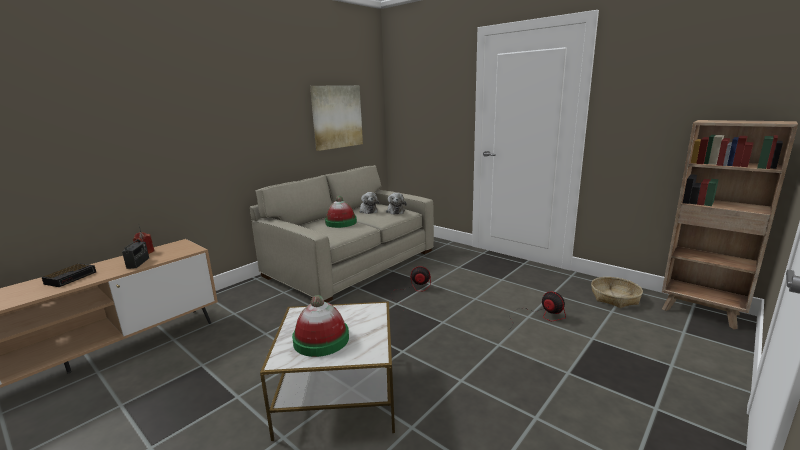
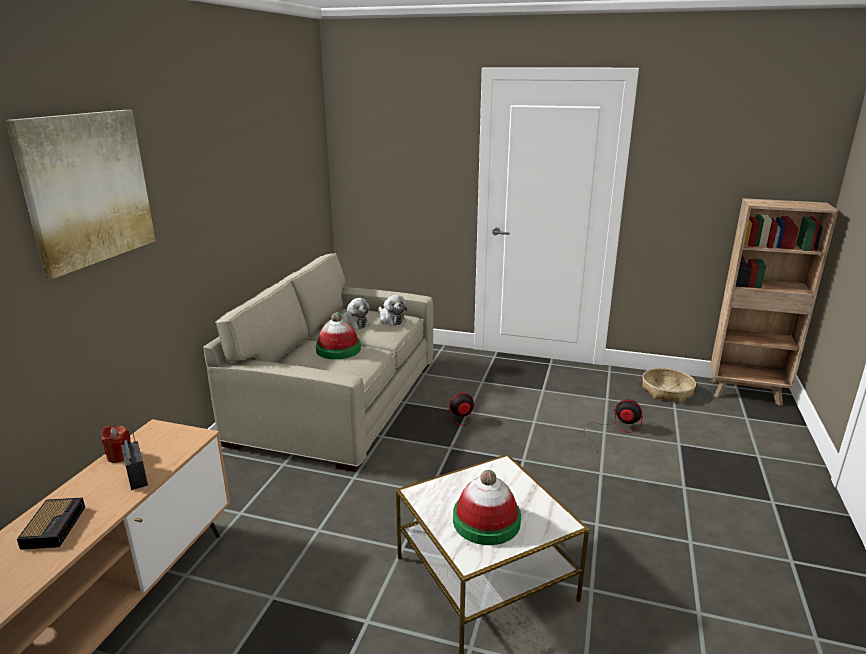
camera: 25 degrees left, 5 degrees up
picture [310,85,363,151] -> picture moved to [6,110,156,279]

